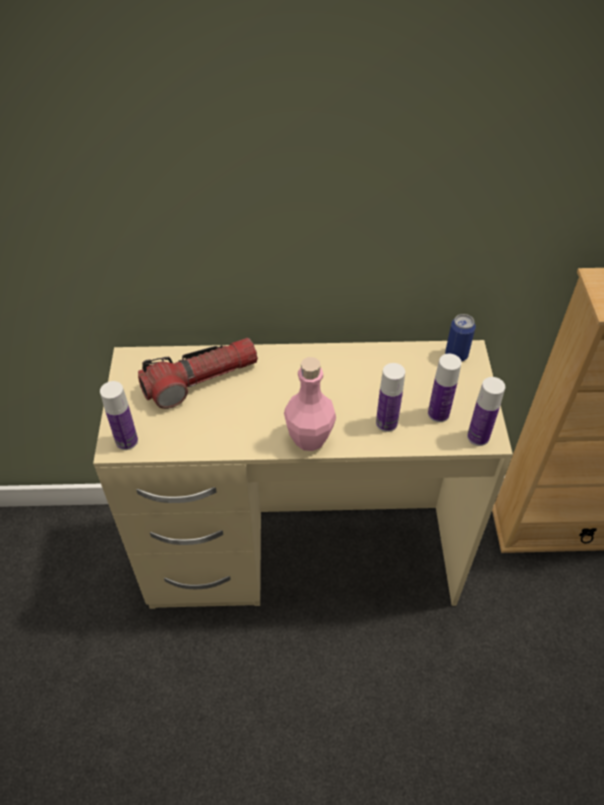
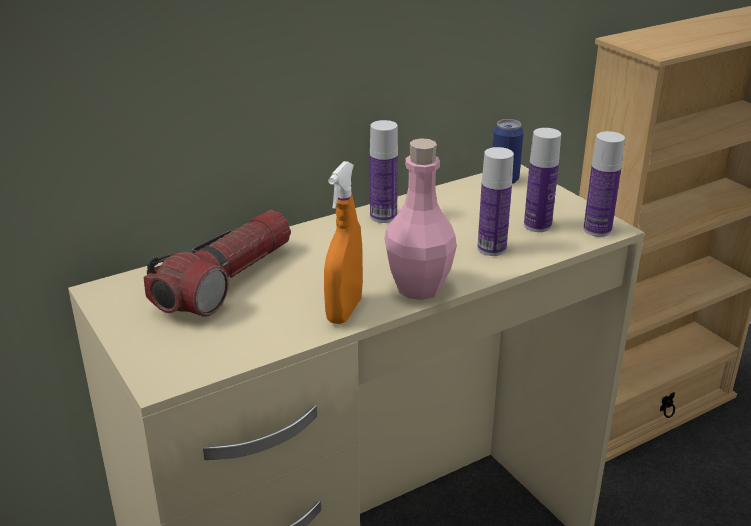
camera: 30 degrees left, 20 degrees down
bottle [100,381,138,450] -> bottle moved to [370,120,398,223]
none -> orange spray bottle [324,161,363,324]

